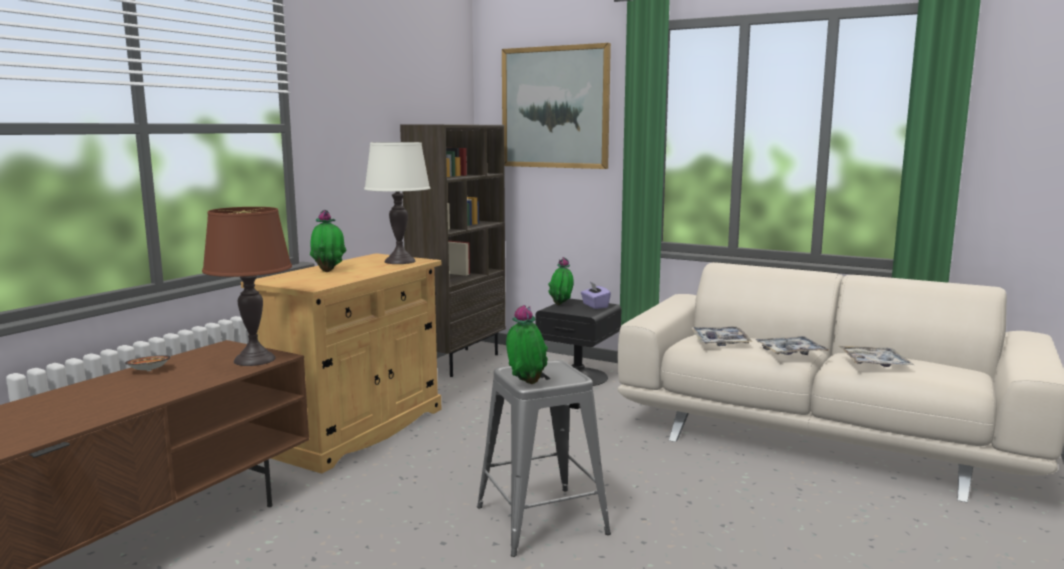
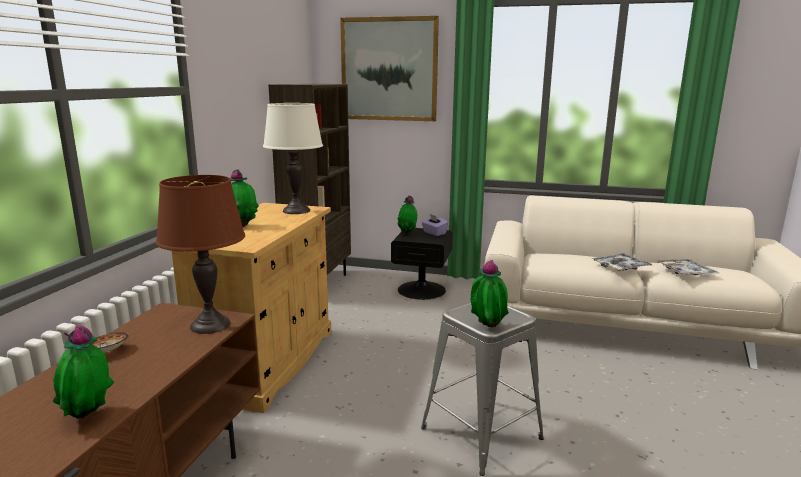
camera: 15 degrees left, 5 degrees up
tray [692,327,752,346] -> none
none -> potted plant [53,326,114,419]

